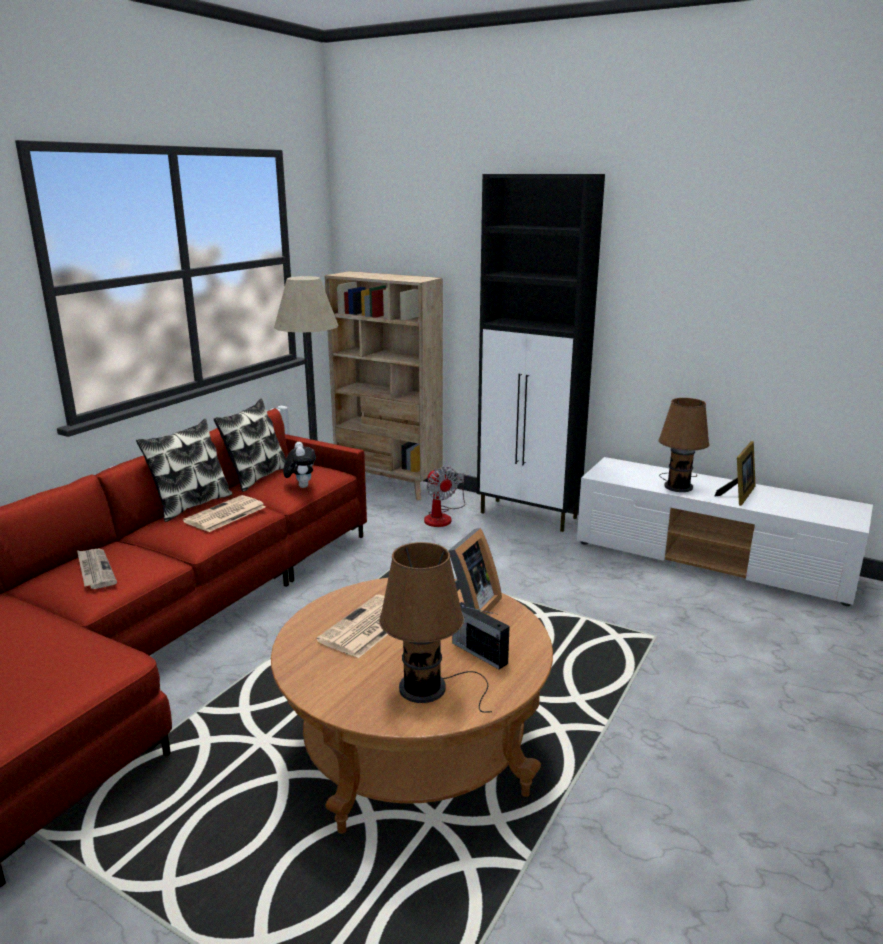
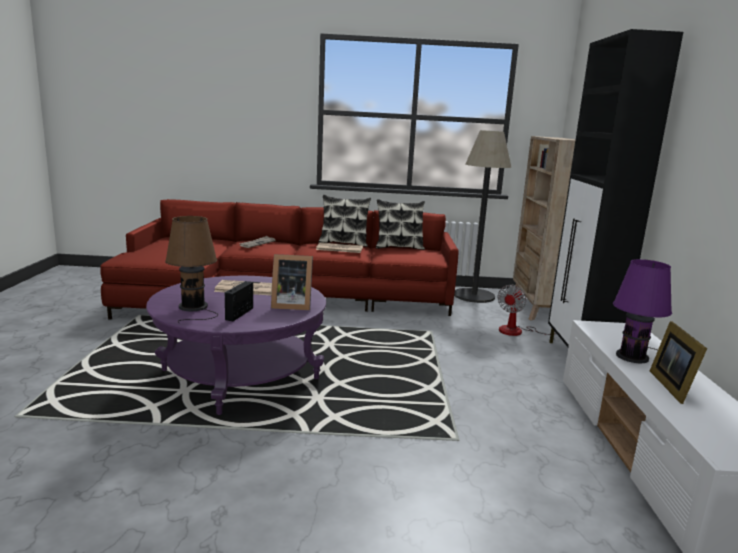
camera: 60 degrees right, 5 degrees down
brown coffee table [271,578,553,834] -> purple coffee table [146,276,326,415]
plush toy [283,442,316,488] -> none
brown table lamp [658,398,710,492] -> purple table lamp [613,259,672,363]
picture frame [715,441,755,506] -> picture frame turned 90 degrees clockwise [650,321,707,404]

